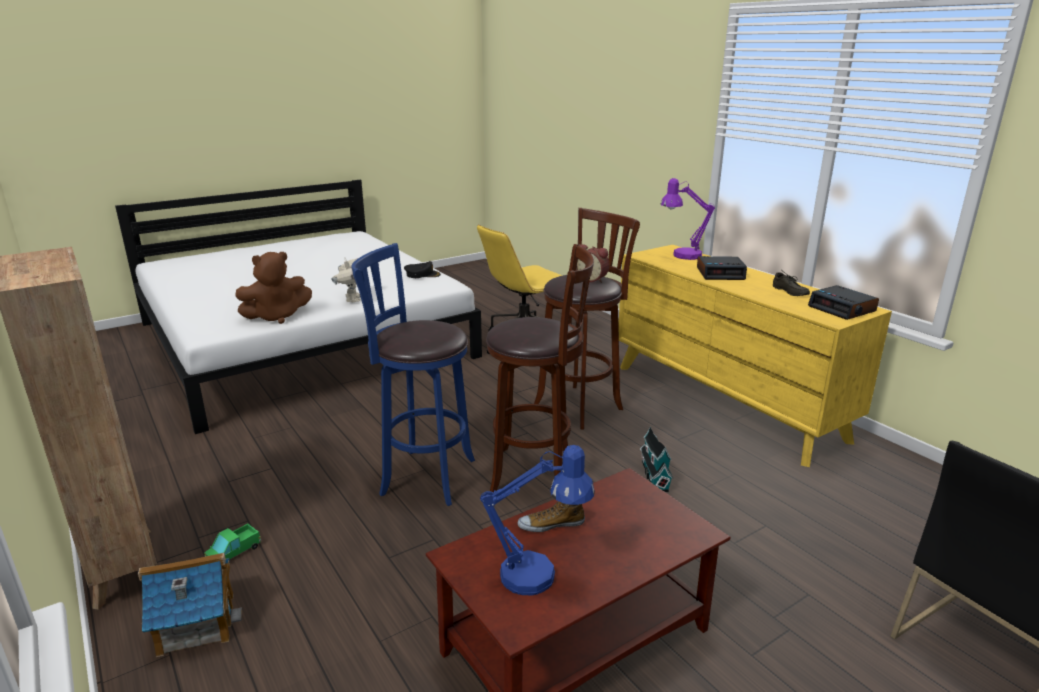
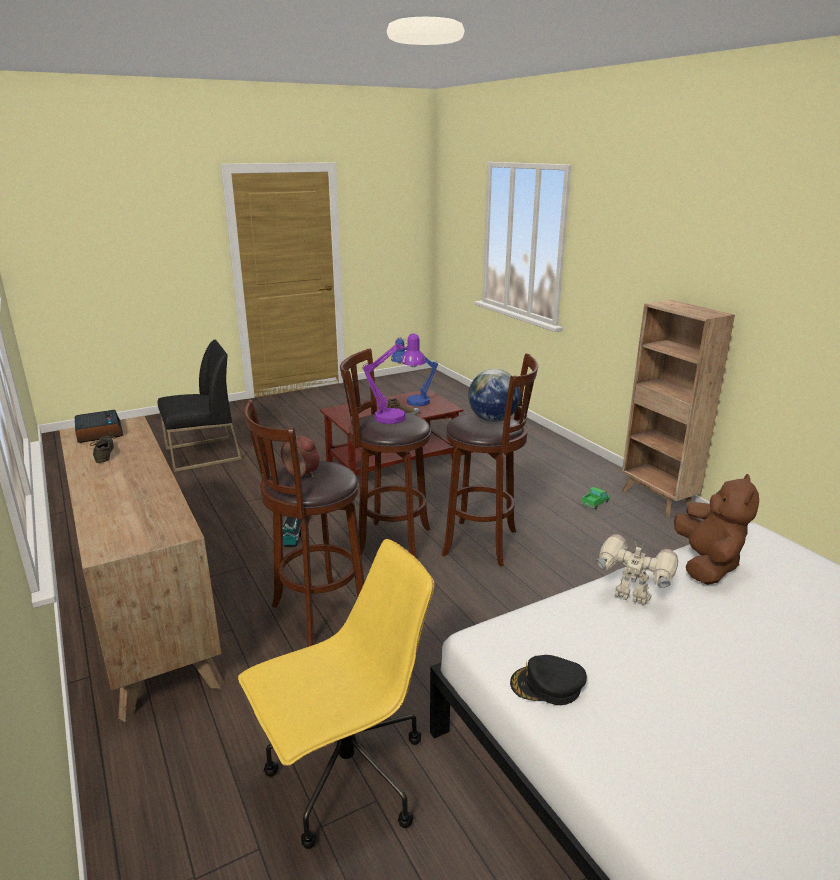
camera: 175 degrees left, 0 degrees up
toy house [138,553,242,657] -> none
brown plush toy [235,252,312,324] -> brown plush toy turned 120 degrees clockwise [674,474,759,585]
toy robot [331,258,361,302] -> toy robot turned 120 degrees clockwise [596,534,678,605]
blue stool [351,243,475,506] -> brown stool [442,353,538,567]
yellow dresser [618,245,892,467] -> brown dresser [59,416,224,722]
purple table lamp [661,178,715,260] -> purple table lamp moved to [362,333,426,424]
alarm clock [697,256,747,280] -> none
none -> globe [468,369,521,422]

